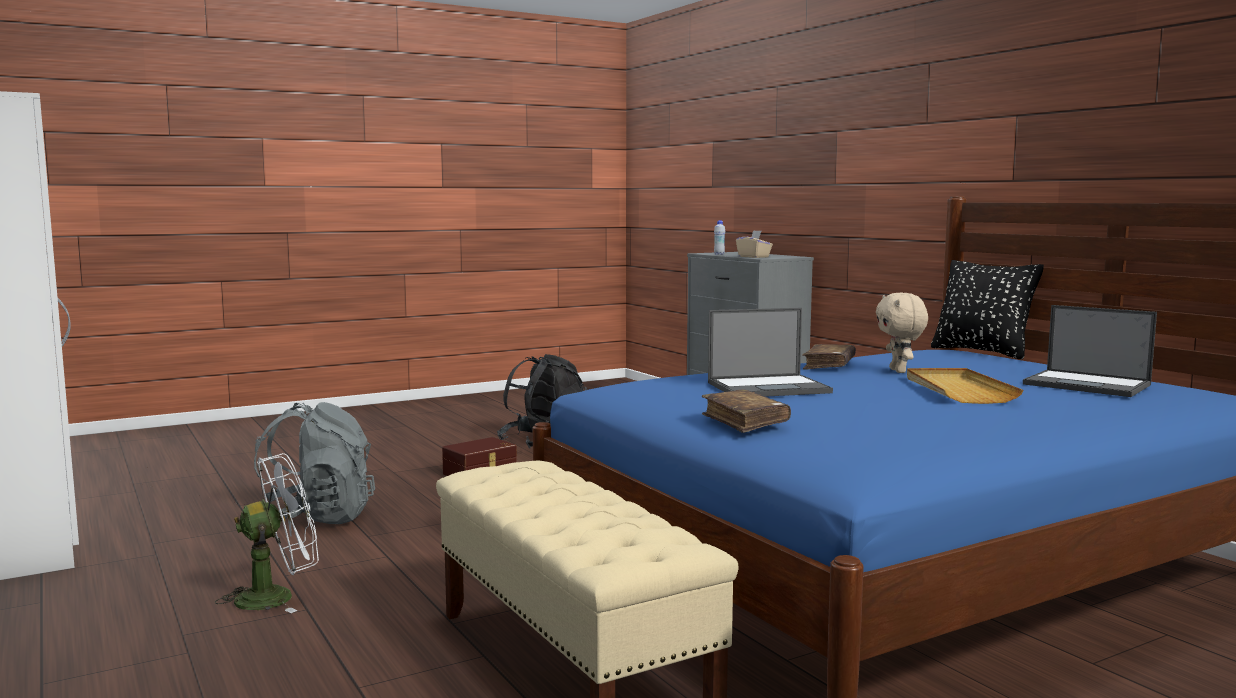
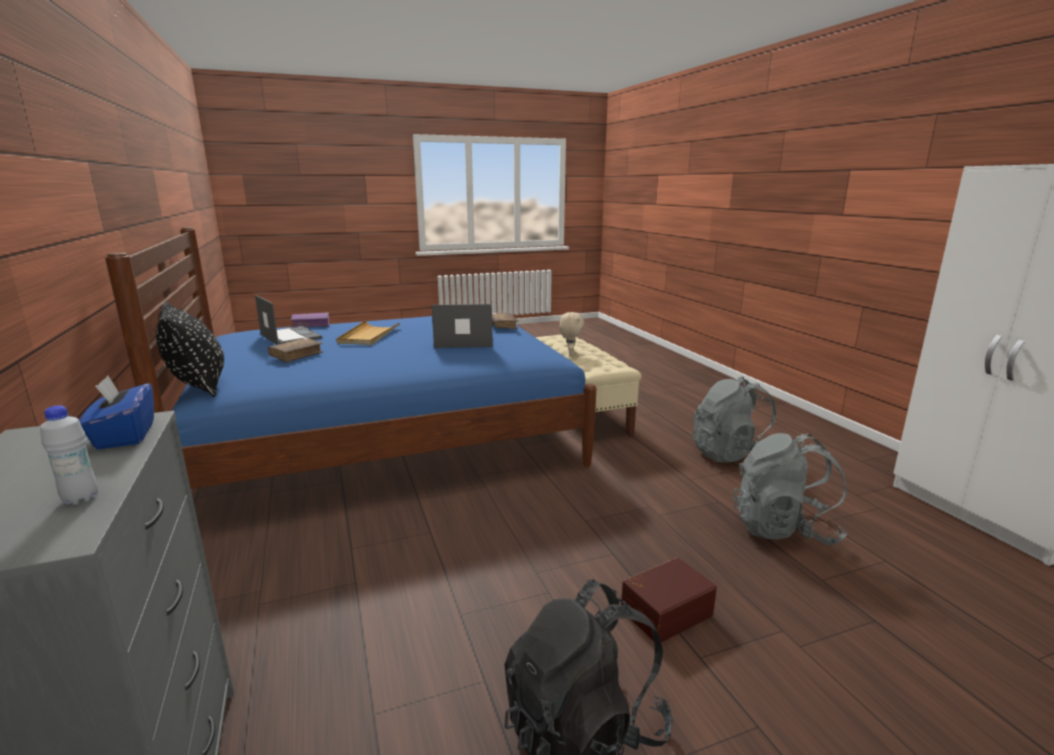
camera: 170 degrees left, 10 degrees up
white fan [215,453,319,613] -> grey backpack [692,377,776,463]
beige tissue box [736,230,773,258] -> blue tissue box [80,376,154,449]
brown book [802,344,856,370] -> brown book moved to [268,338,323,363]
beige plush toy [876,292,928,373] -> beige plush toy moved to [560,312,584,356]
none -> purple book [291,312,330,328]

